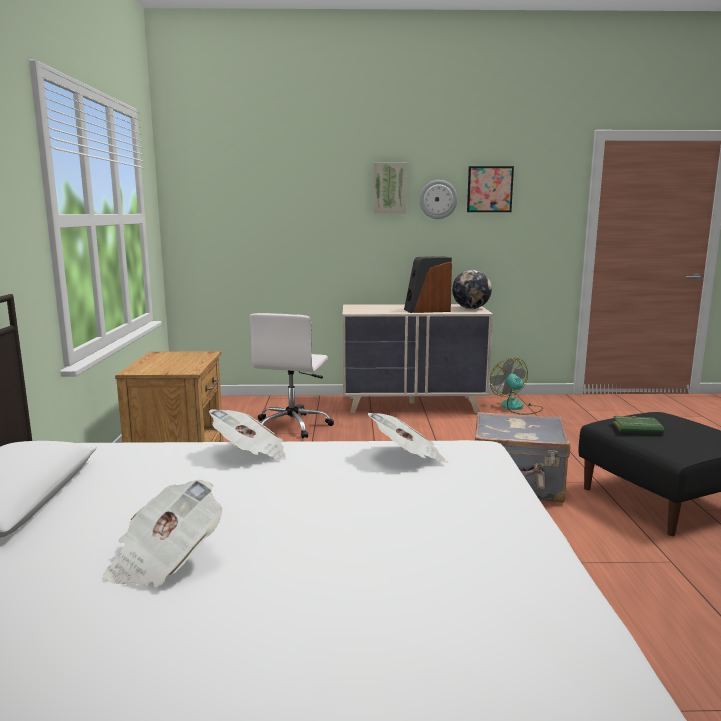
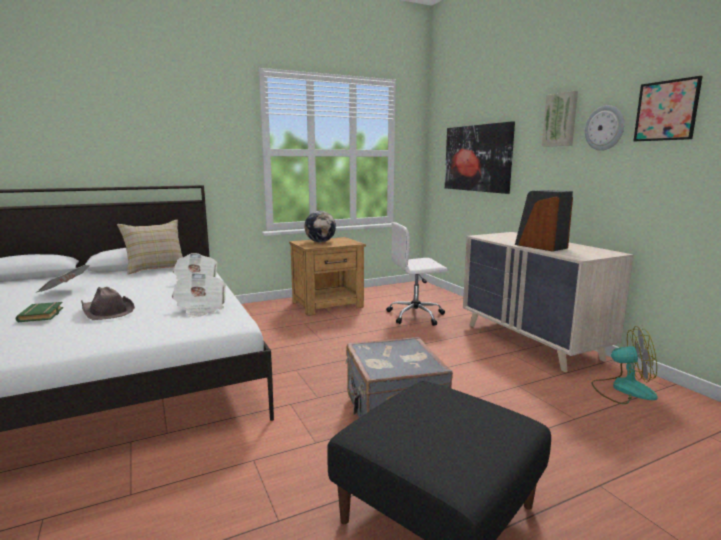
camera: 65 degrees right, 0 degrees up
globe [452,270,492,309] -> globe moved to [304,211,336,242]
fan [490,358,543,415] -> fan turned 60 degrees clockwise [591,326,658,404]
green book [613,416,664,434] -> green book moved to [15,302,63,322]
none -> brown hat [81,287,135,320]
none -> beige pillow [117,220,183,275]
none -> picture [445,121,515,194]

